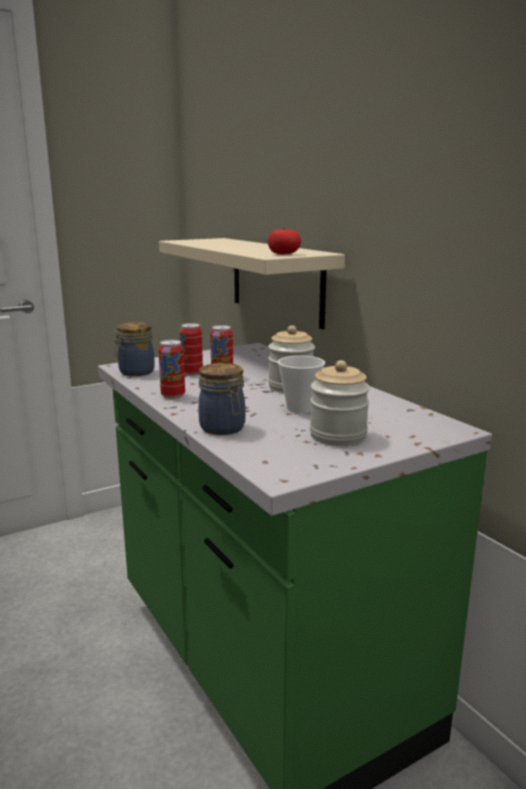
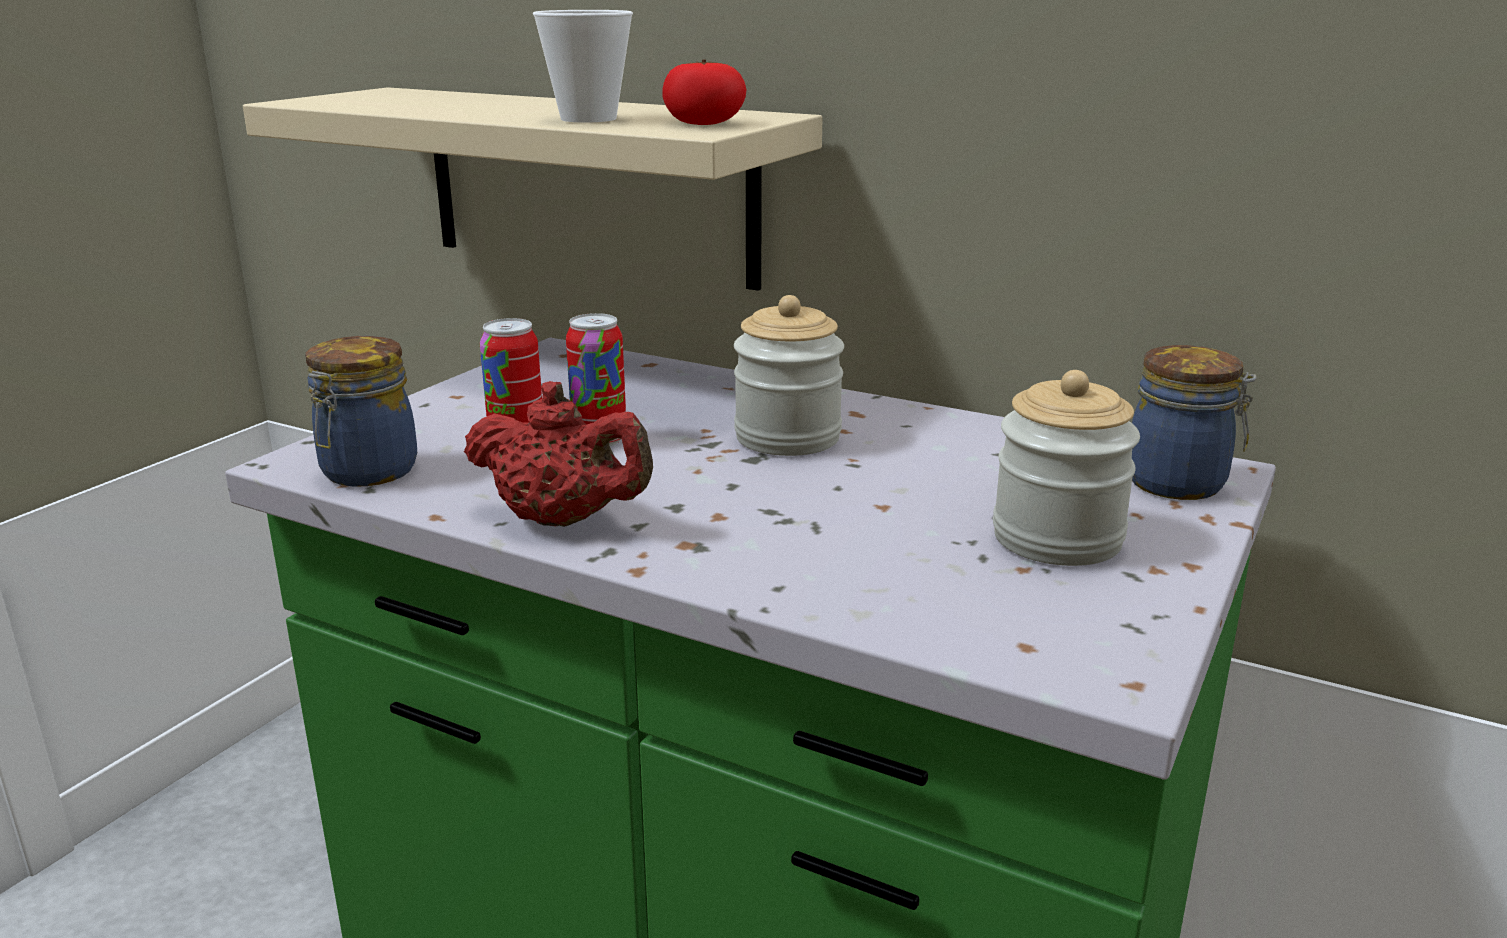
camera: 30 degrees left, 5 degrees up
can [158,340,185,399] -> red teapot [464,381,653,527]
jar [199,363,245,435] -> jar moved to [1132,345,1257,500]
cup [278,356,325,413] -> cup moved to [533,10,633,123]

